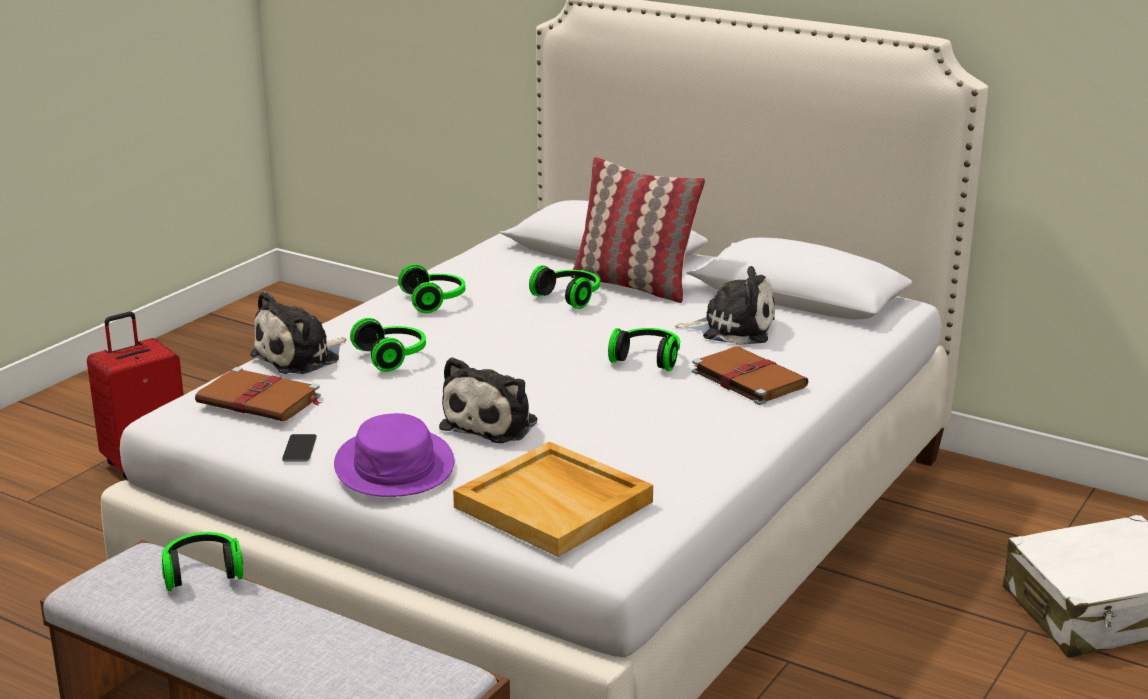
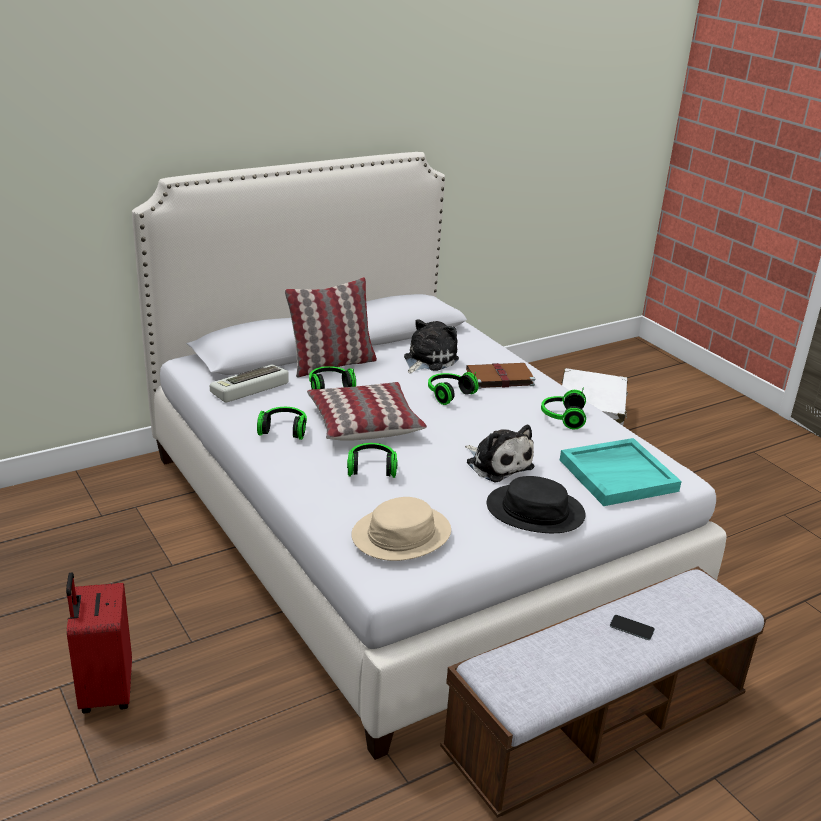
camera: 65 degrees left, 5 degrees up
headphones [161,532,243,591] -> headphones moved to [541,387,586,429]
brown book [195,367,322,421] -> beige hat [351,497,451,561]
plush toy [250,291,346,374] -> none
phone [282,434,317,462] -> phone moved to [610,615,655,640]
purple hat [334,413,454,497] -> black hat [487,476,586,533]
beige tray [453,442,653,557] -> turquoise tray [560,438,682,506]
none -> keyboard [210,365,289,403]
none -> pillow [307,382,427,441]

